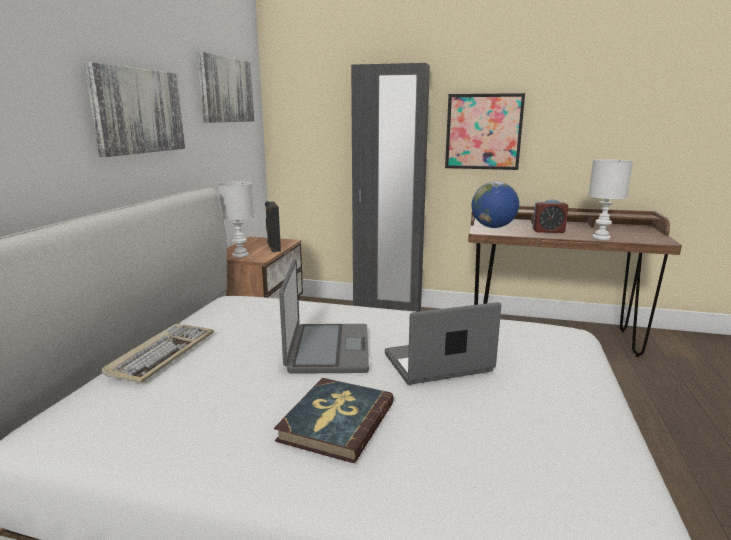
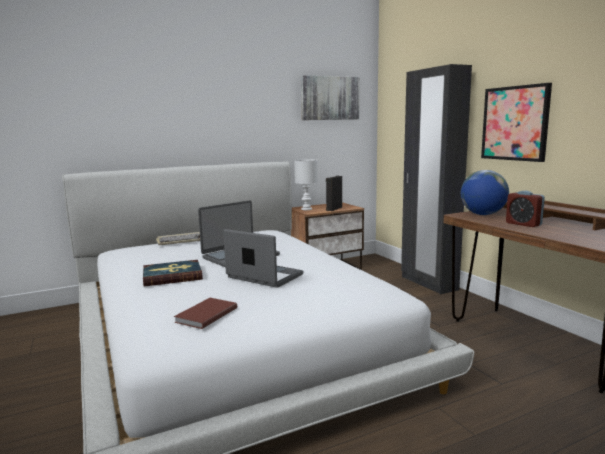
camera: 50 degrees right, 5 degrees down
picture [84,62,185,157] -> none
white table lamp [588,159,633,240] -> none
none -> brown book [174,298,237,329]

